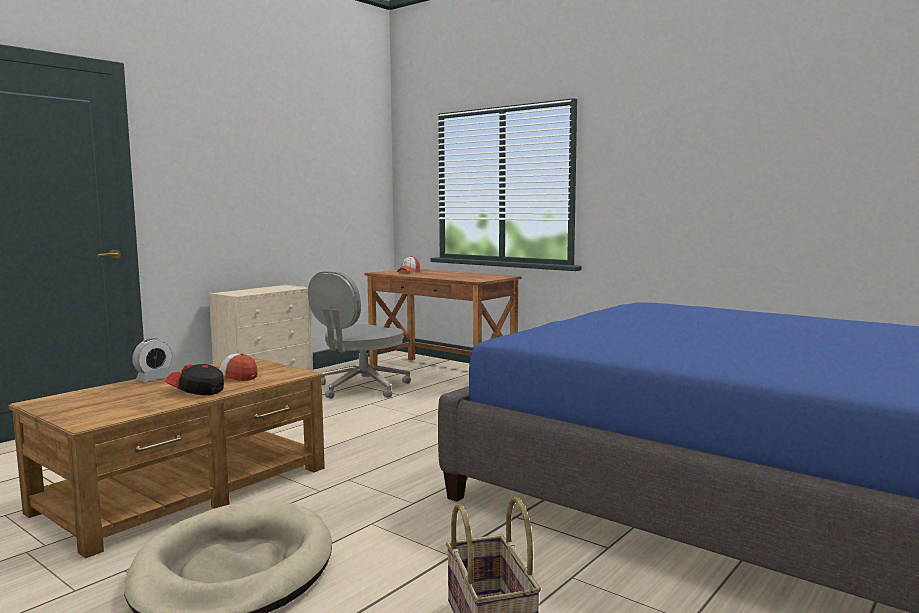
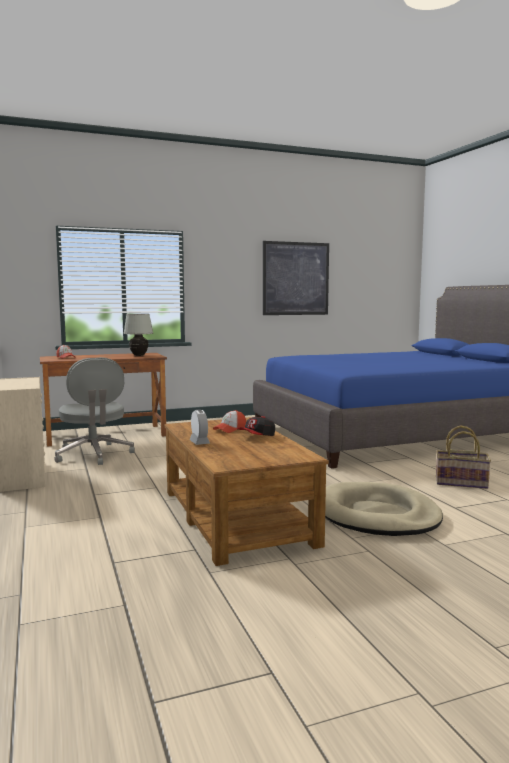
camera: 60 degrees left, 0 degrees up
none -> white table lamp [123,314,153,356]
none -> picture [263,241,329,315]

